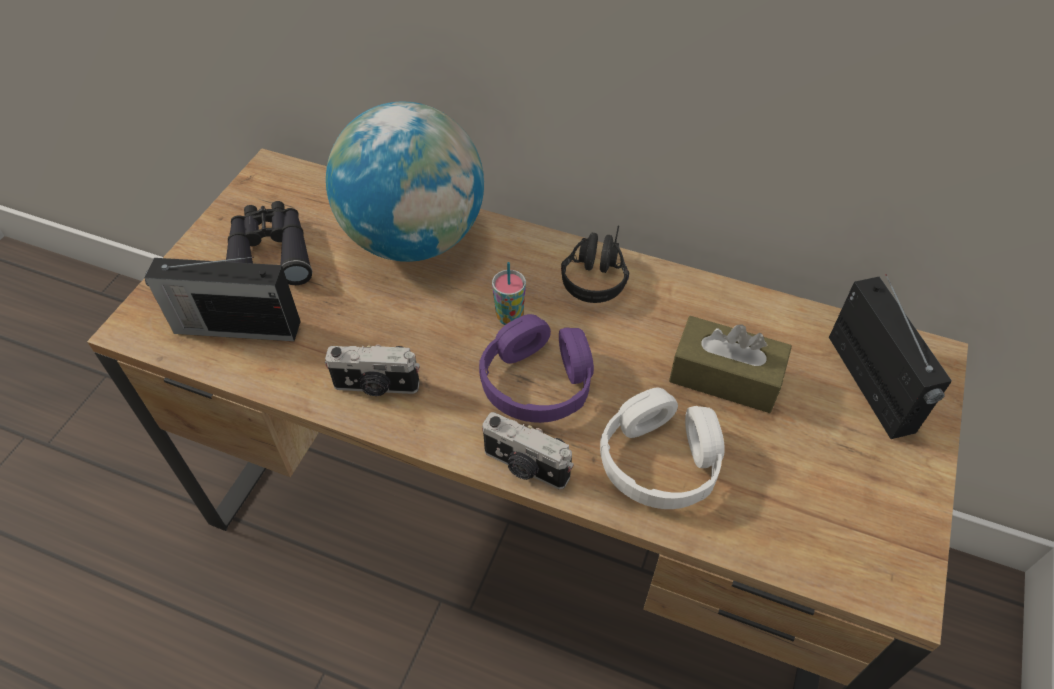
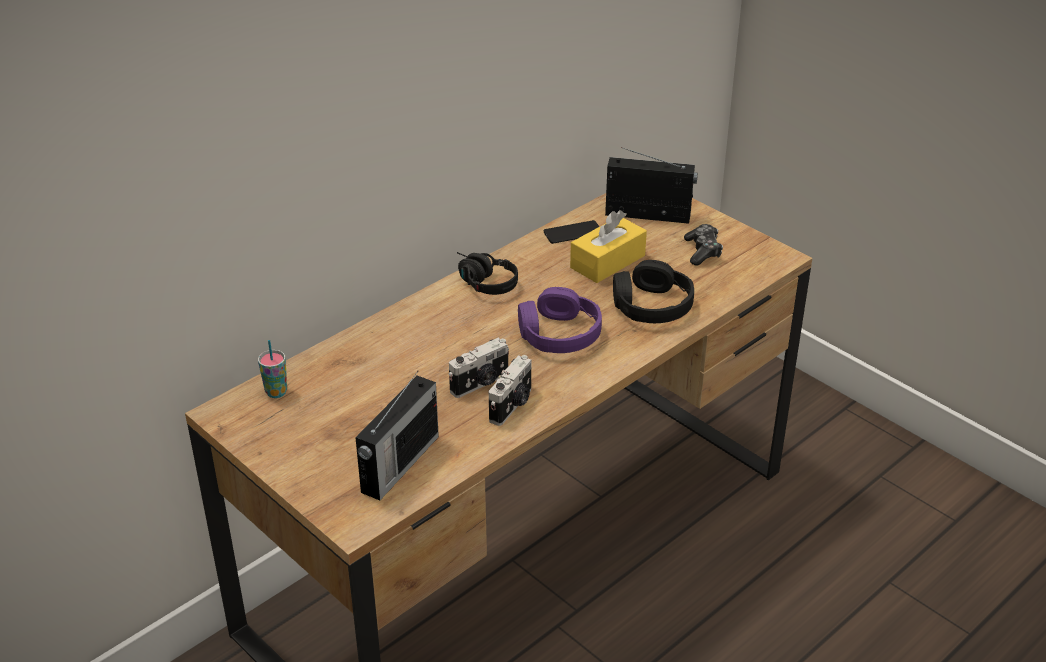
camera: 65 degrees left, 15 degrees down
black binoculars [226,201,312,285] -> none
globe [326,102,484,262] -> none
camera [482,412,574,489] -> camera moved to [449,337,509,398]
cup [492,262,526,325] -> cup moved to [258,340,287,398]
white headphones [600,388,725,509] -> black headphones [613,260,694,323]
brown tissue box [669,316,792,413] -> yellow tissue box [570,210,647,283]
none -> phone [544,220,599,244]
none -> game controller [684,224,723,265]

